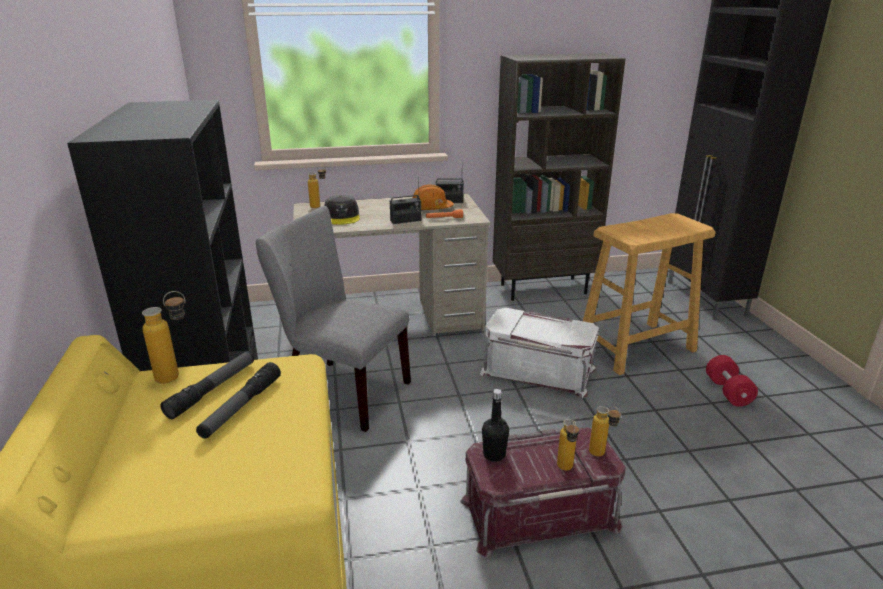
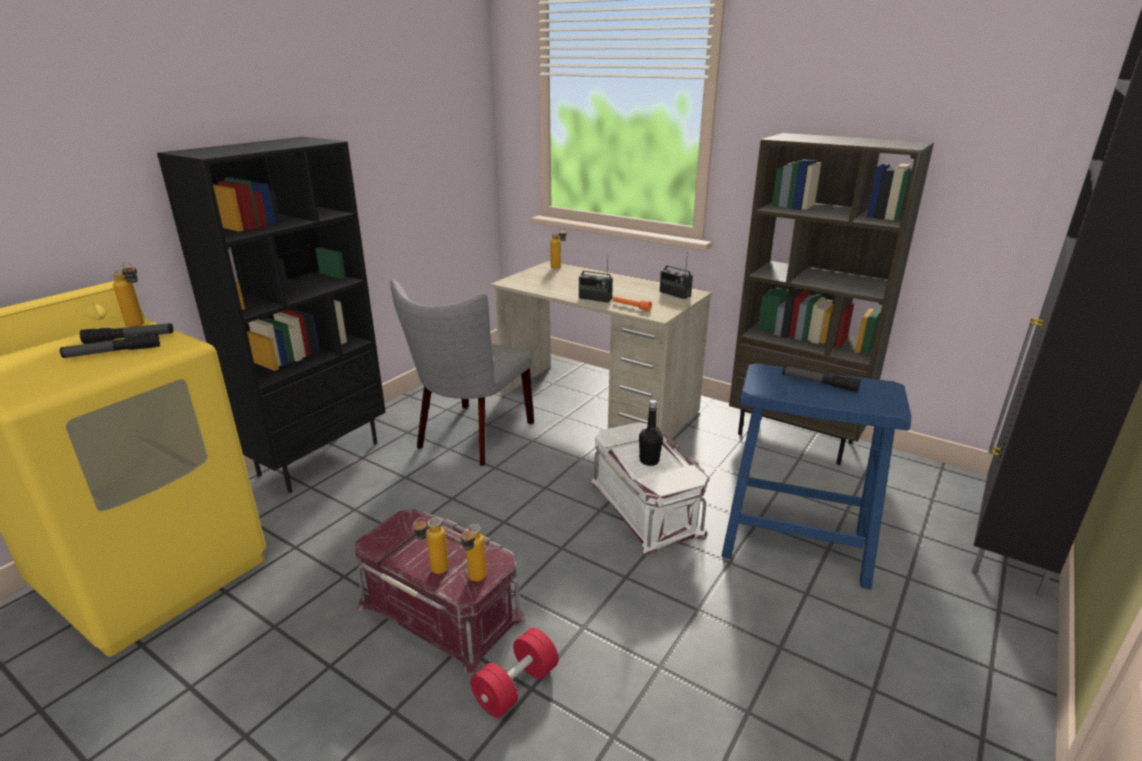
camera: 45 degrees right, 0 degrees up
grey chair [256,206,411,432] -> grey chair turned 135 degrees counterclockwise [390,279,534,466]
grey cap [324,195,360,225] -> none
orange hard hat [412,184,454,211] -> none
black bottle [482,389,509,462] -> black bottle moved to [639,400,663,466]
beige stool [583,213,716,375] -> blue stool [721,363,911,589]
red dumbbell [706,355,758,407] -> red dumbbell moved to [471,628,559,718]
none -> flashlight [782,366,861,393]

